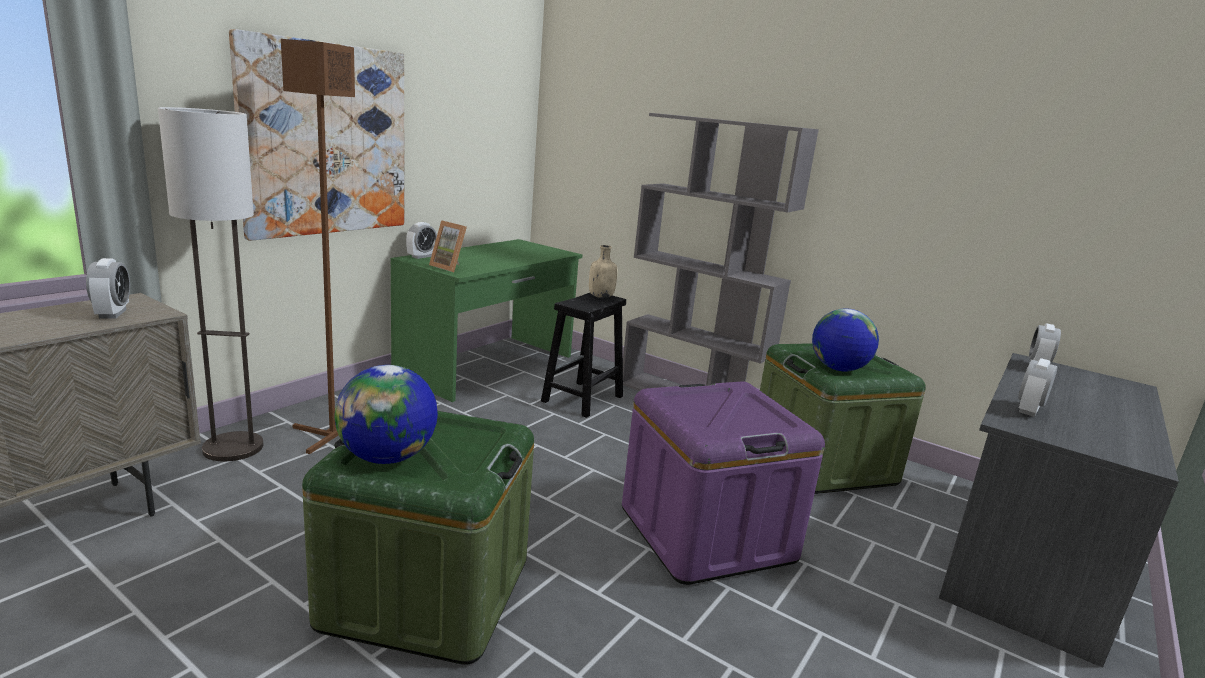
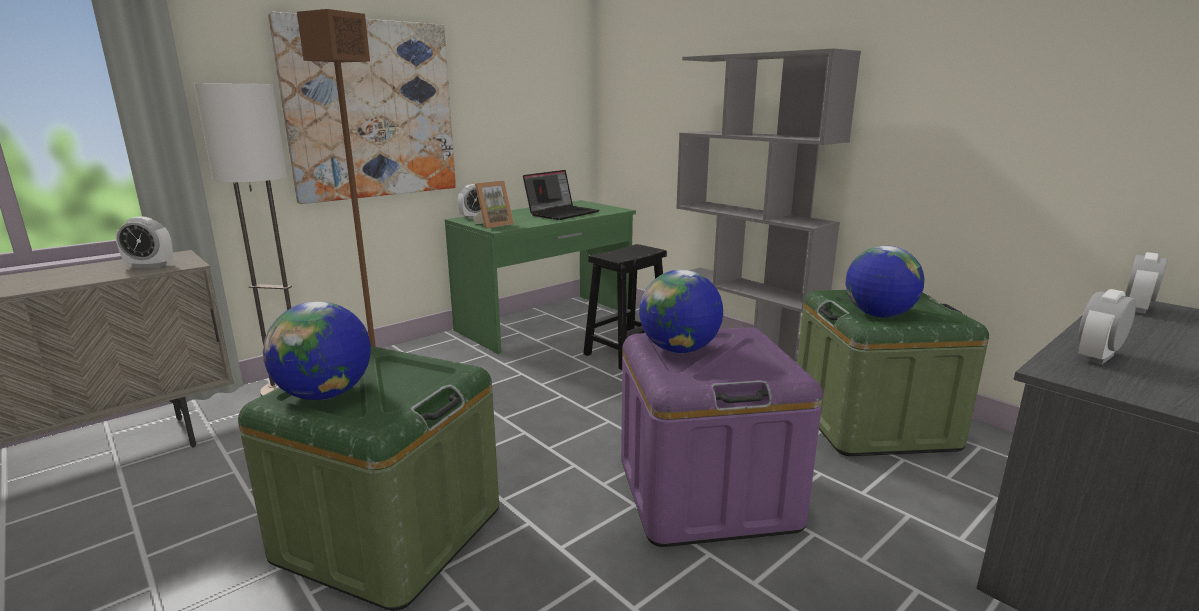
camera: 15 degrees right, 0 degrees up
alarm clock [86,258,130,318] -> alarm clock turned 90 degrees clockwise [116,216,173,268]
picture frame [429,220,467,272] -> picture frame turned 90 degrees counterclockwise [473,181,514,229]
beige bottle [589,245,617,298] -> none
none -> laptop [523,170,599,220]
none -> globe [639,270,723,353]

